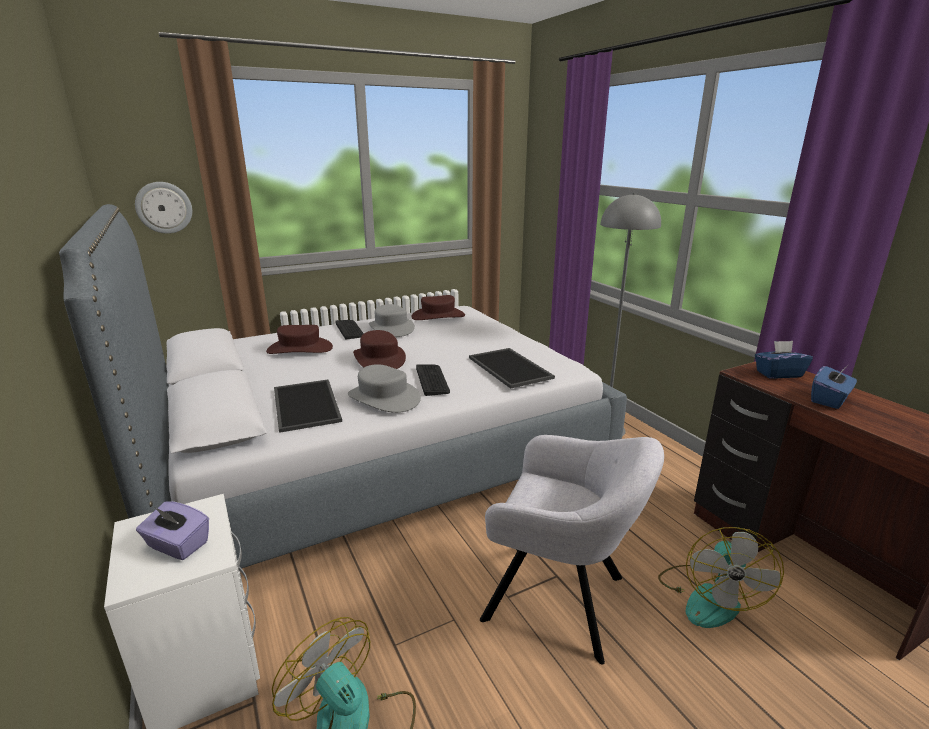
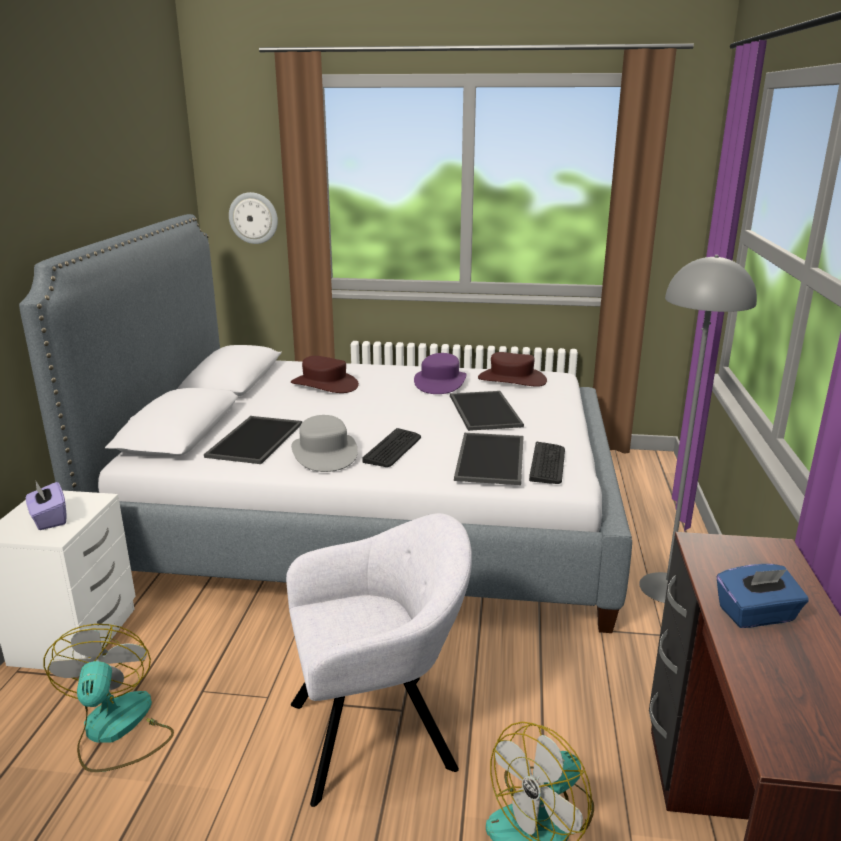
camera: 35 degrees right, 0 degrees up
keyboard [335,320,364,340] -> keyboard moved to [529,442,565,484]
brown hat [353,330,406,369] -> none
grey hat [369,304,415,337] -> purple hat [414,353,467,394]
grey armchair [480,435,664,664] -> grey armchair turned 75 degrees counterclockwise [286,513,472,807]
blue tissue box [755,341,813,379] -> none
none -> tray [450,391,524,431]

